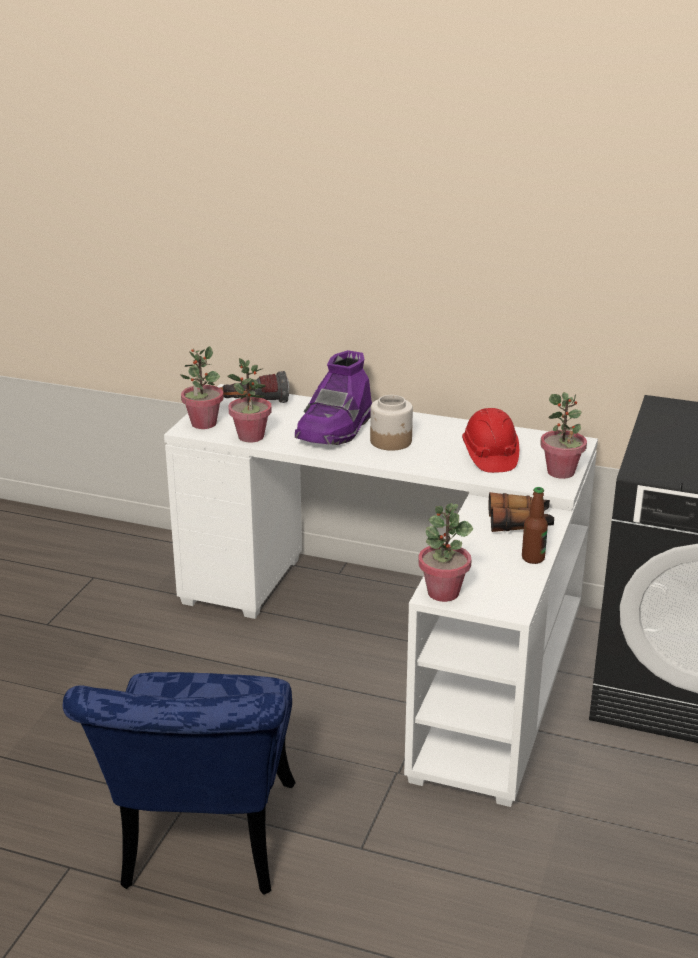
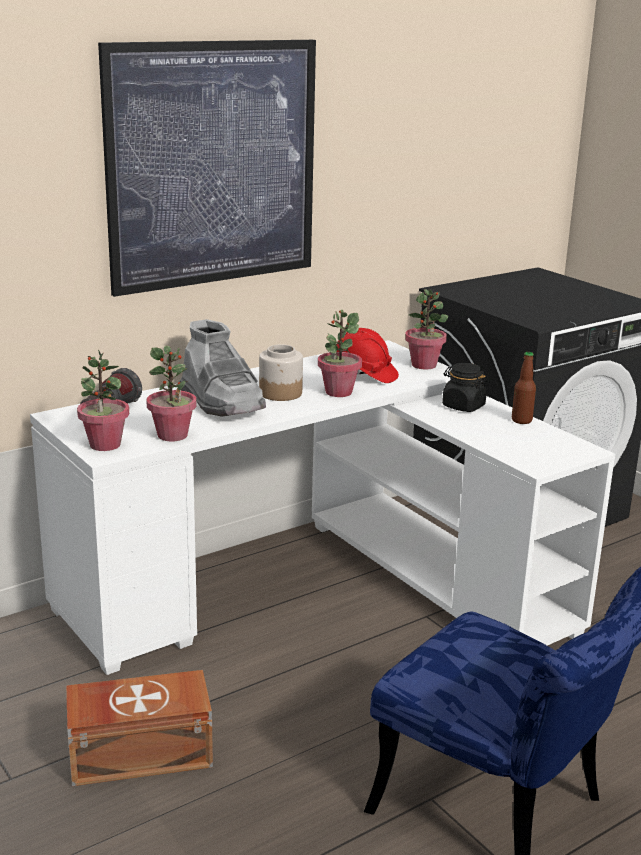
camera: 55 degrees left, 5 degrees down
purple boot [295,350,372,445] -> grey boot [179,319,266,416]
potted plant [418,503,473,602] -> potted plant moved to [318,310,362,397]
binoculars [489,492,554,532] -> black jar [442,363,487,412]
none -> brown storage box [66,670,213,786]
none -> picture [98,40,316,297]

